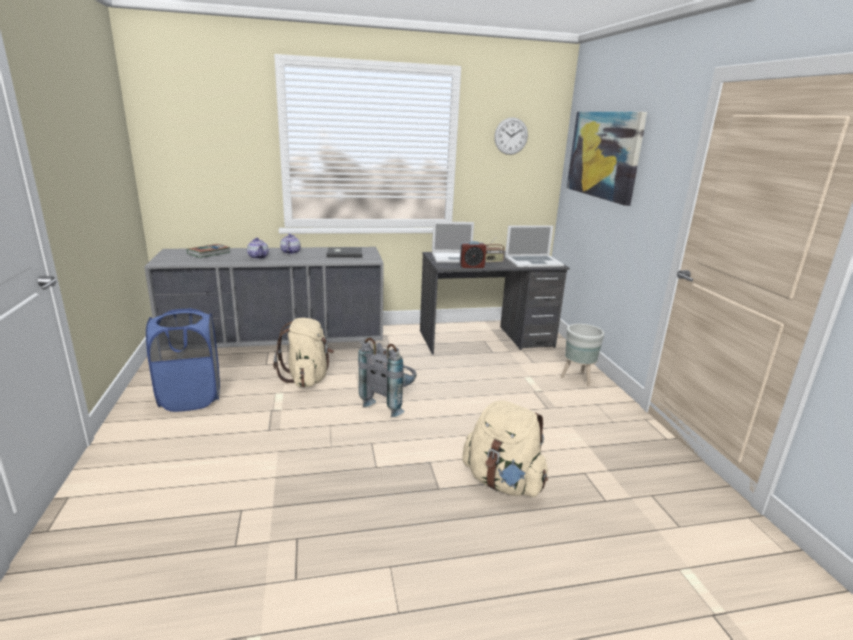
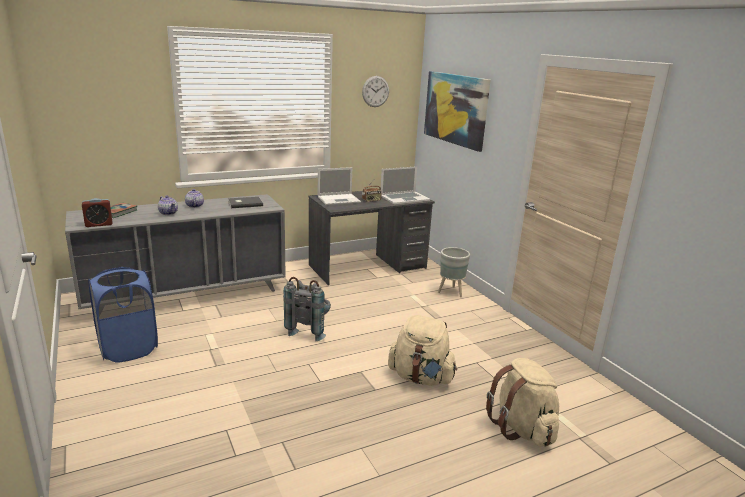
camera: 15 degrees left, 0 degrees up
beige backpack [273,318,334,388] -> beige backpack moved to [486,358,559,446]
alarm clock [460,241,486,268] -> alarm clock moved to [82,198,112,227]

